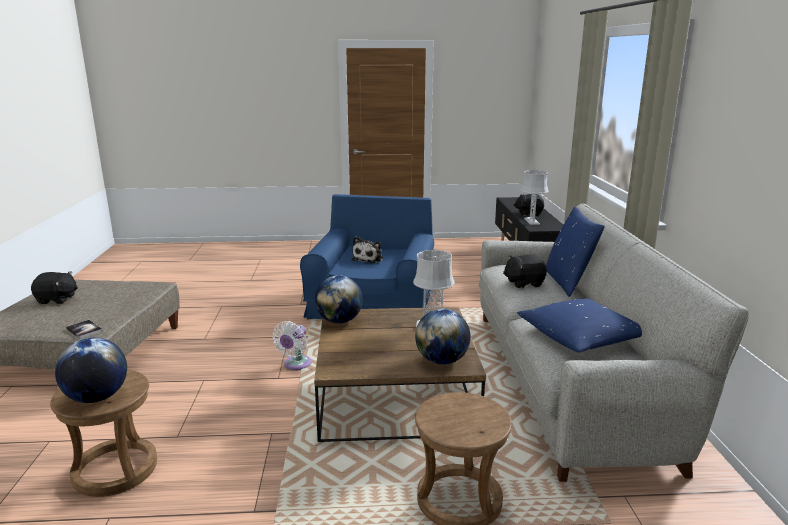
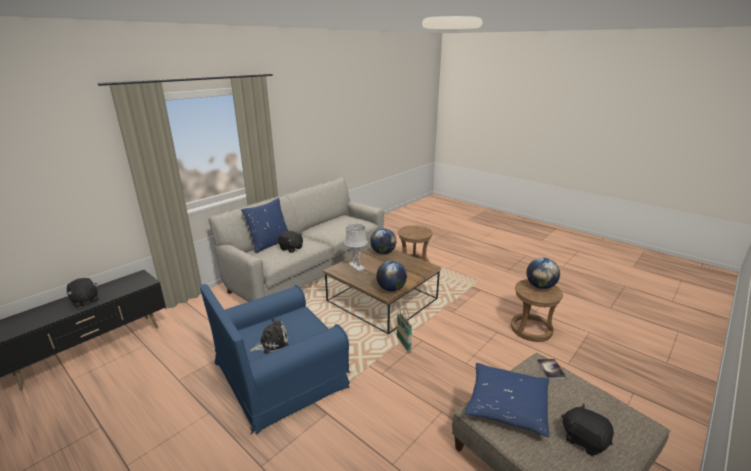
camera: 135 degrees left, 5 degrees up
white fan [273,321,312,370] -> basket [397,308,412,352]
blue pillow [517,298,642,352] -> blue pillow moved to [465,363,550,437]
grey table lamp [521,168,549,225] -> none

